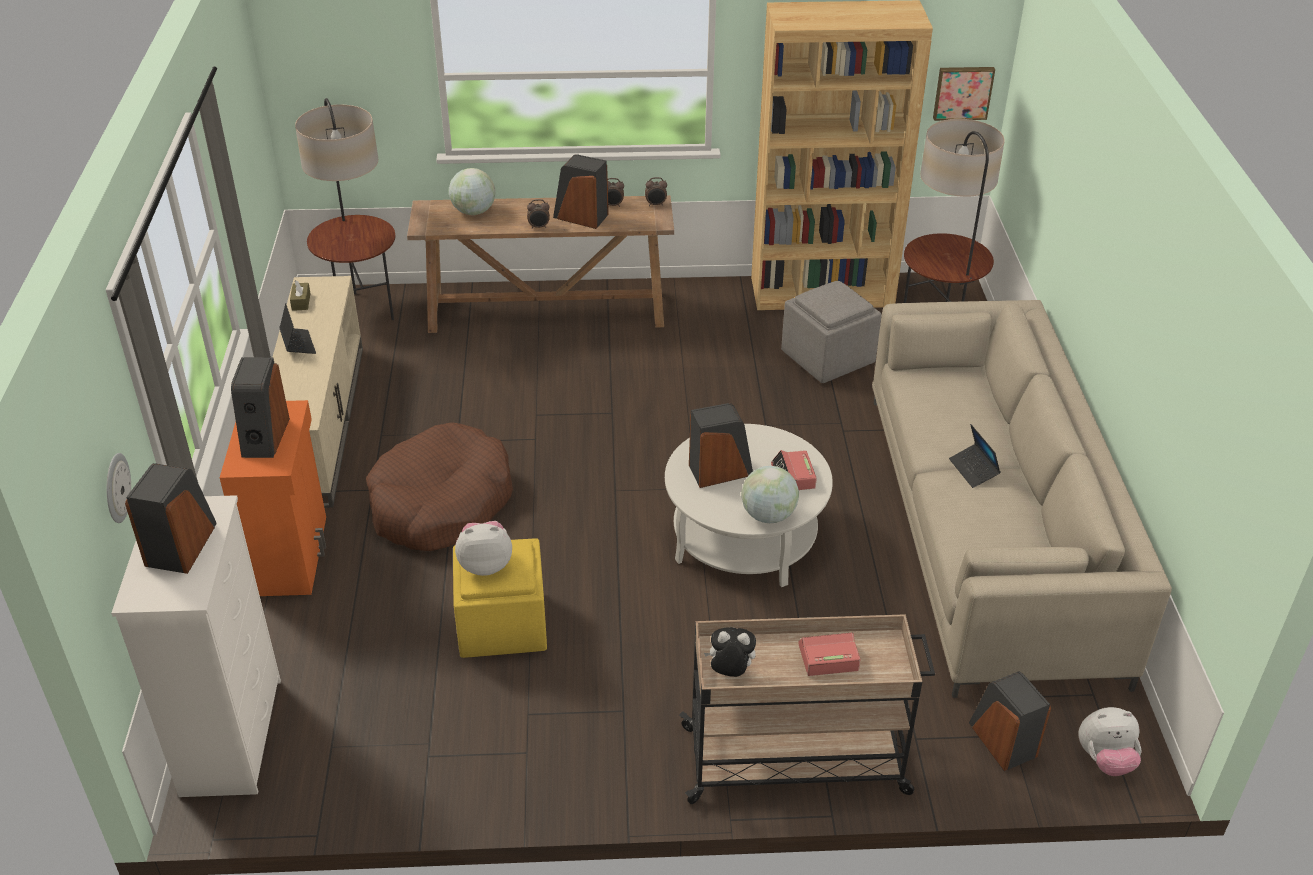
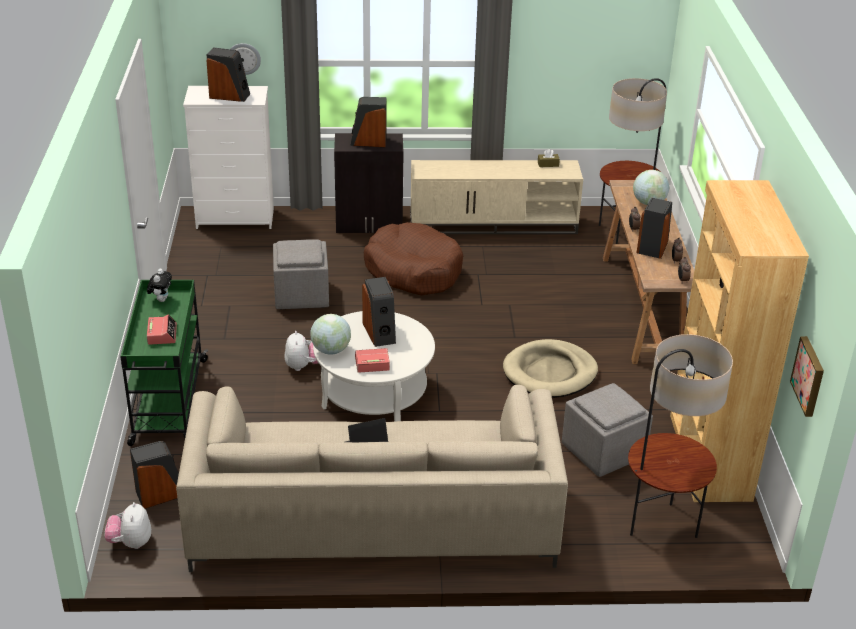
camera: 90 degrees right, 5 degrees down
orange cabinet [220,400,326,596] -> black cabinet [334,133,403,233]
laptop [279,303,316,354] -> none
yellow ottoman [453,538,547,658] -> grey ottoman [273,239,329,310]
plush toy [455,521,512,576] -> plush toy moved to [284,331,318,371]
beige cart [679,614,935,804] -> green cart [120,280,209,446]
none -> beige dog bed [503,339,598,398]

